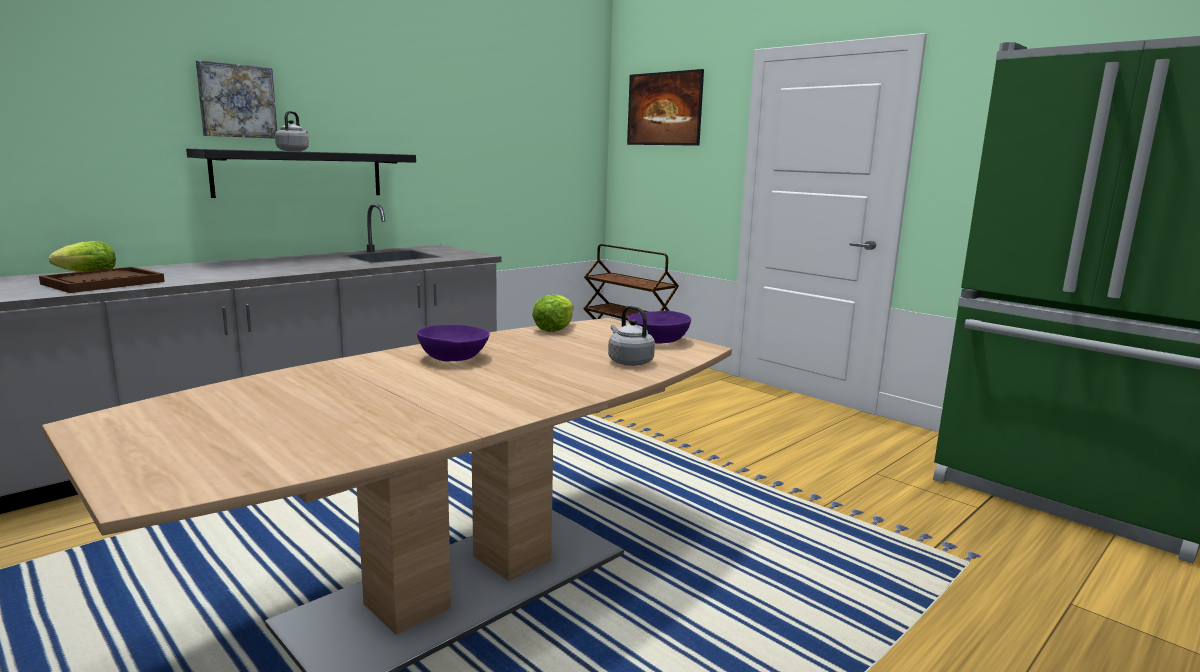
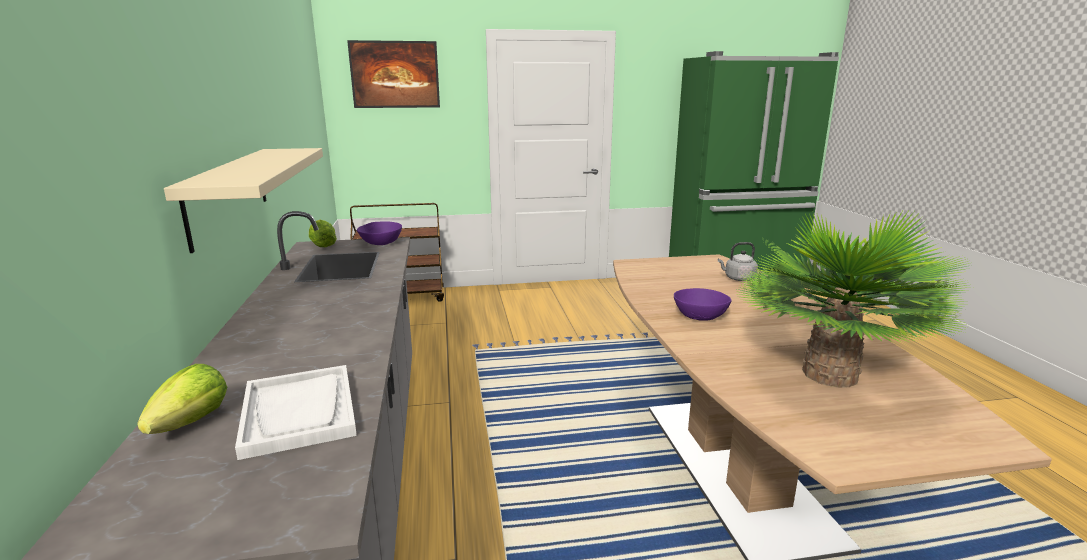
camera: 55 degrees left, 5 degrees up
brown tray [39,267,165,293] -> white tray [235,365,357,460]
black shelf [186,149,416,198] -> beige shelf [164,148,323,253]
picture [196,60,277,139] -> none
grey kettle [275,111,309,151] -> none
lettuce [532,294,574,332] -> lettuce moved to [309,220,337,247]
purple bowl [628,311,691,344] -> purple bowl moved to [357,221,402,245]
none -> potted plant [735,209,972,388]

